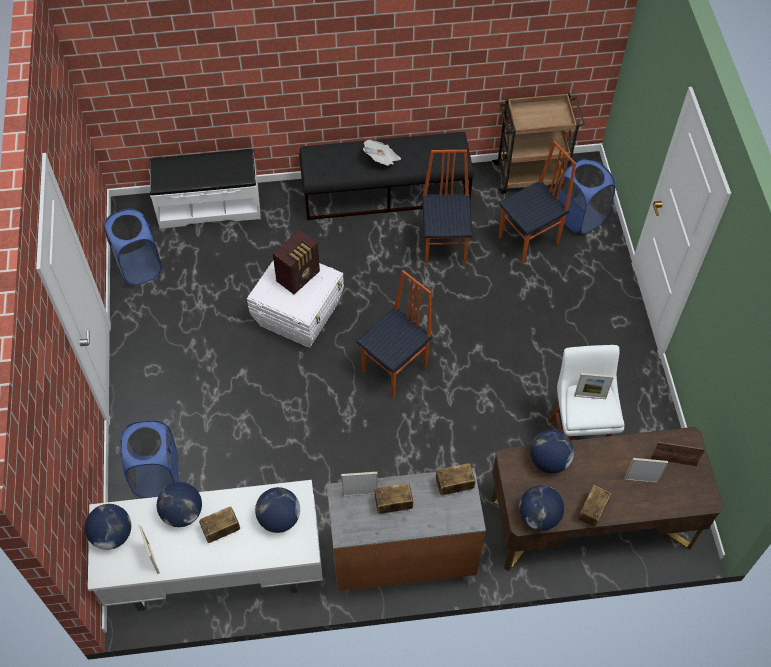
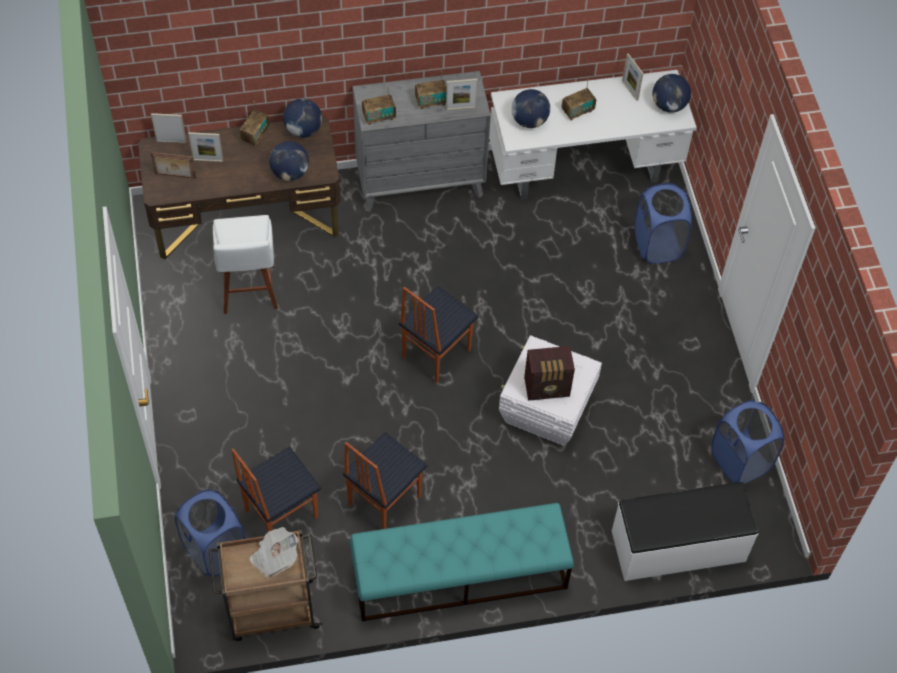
camera: 175 degrees right, 0 degrees up
globe [156,482,202,527] -> none
radio [273,230,320,294] -> radio turned 135 degrees counterclockwise [524,346,575,401]
black bench [299,132,474,220] -> turquoise bench [350,503,574,621]
newspaper [363,140,401,166] -> newspaper moved to [250,527,298,578]
chair [422,150,473,267] -> chair turned 45 degrees clockwise [343,432,427,529]
picture frame [574,373,614,399] -> picture frame moved to [151,113,187,143]

